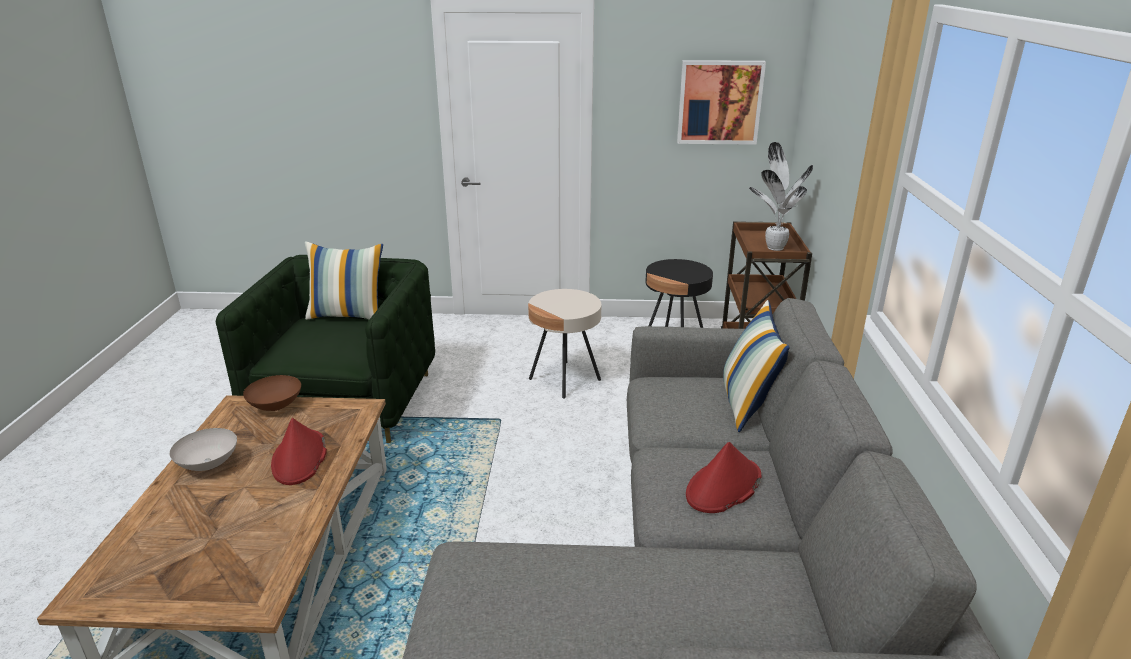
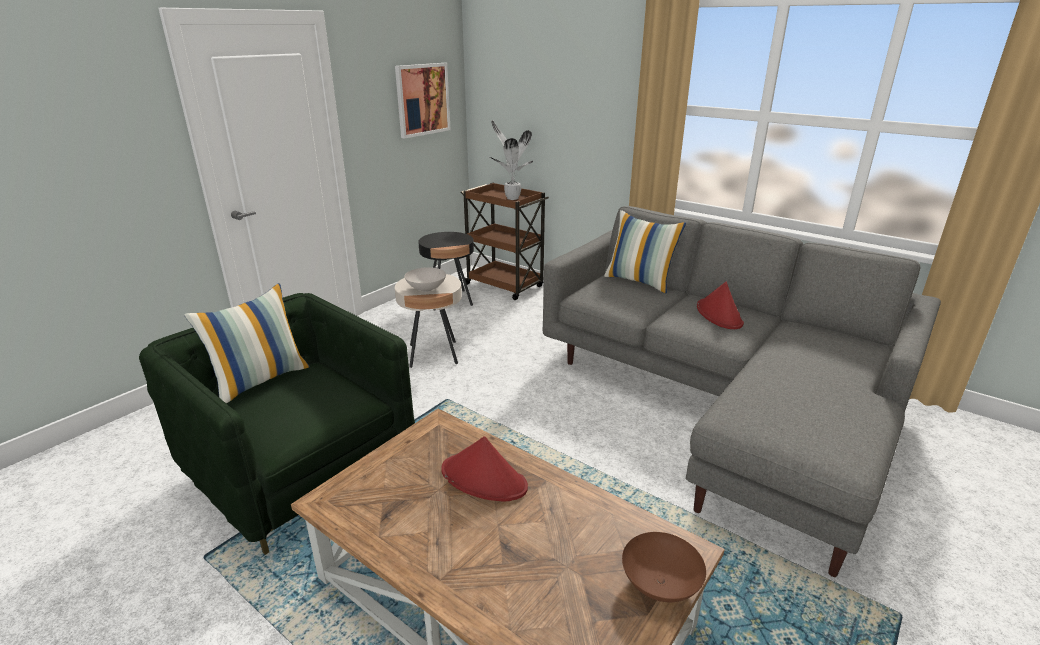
camera: 55 degrees left, 0 degrees up
white bowl [170,428,237,471] -> white bowl moved to [404,267,446,292]
brown bowl [243,375,301,411] -> brown bowl moved to [622,532,706,602]

